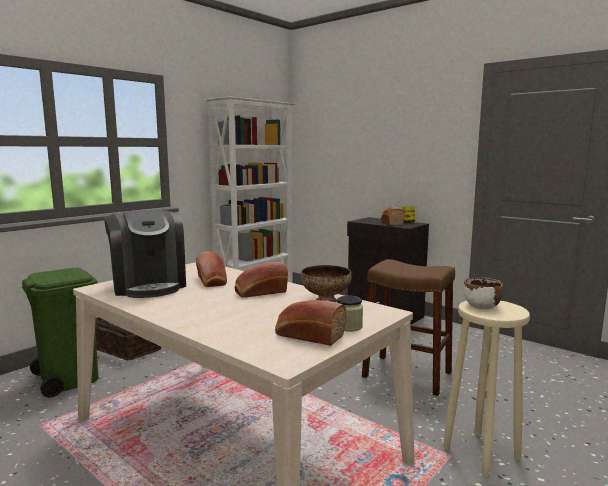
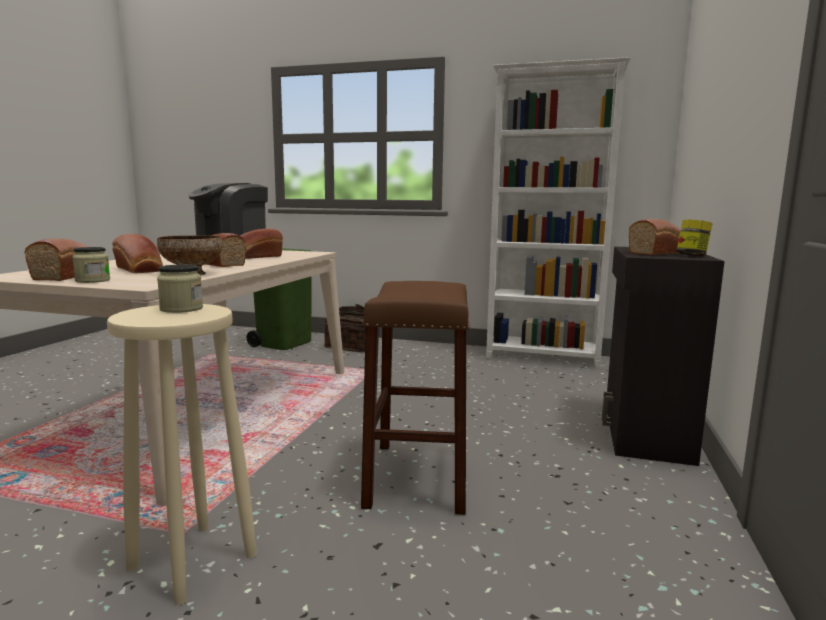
camera: 65 degrees right, 0 degrees up
white bowl [464,277,503,310] -> jar [157,265,203,313]
none -> bread [112,234,163,273]

